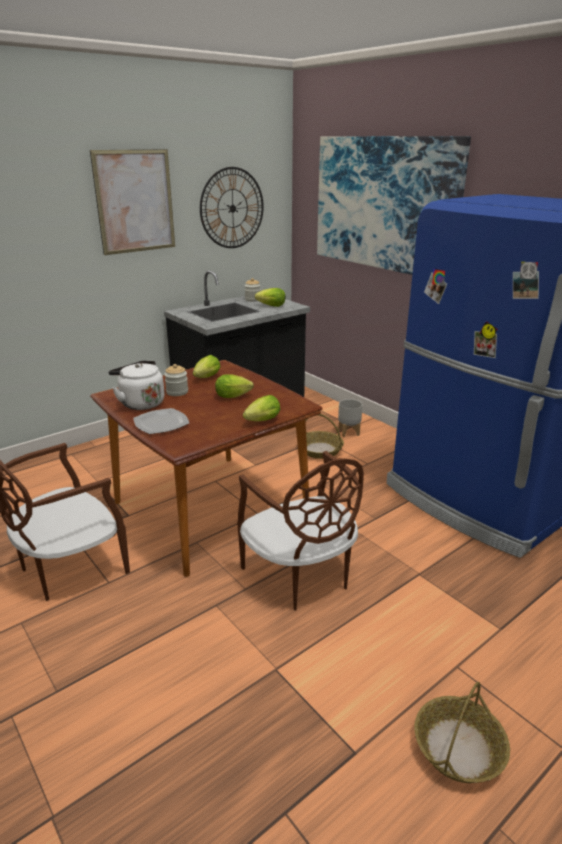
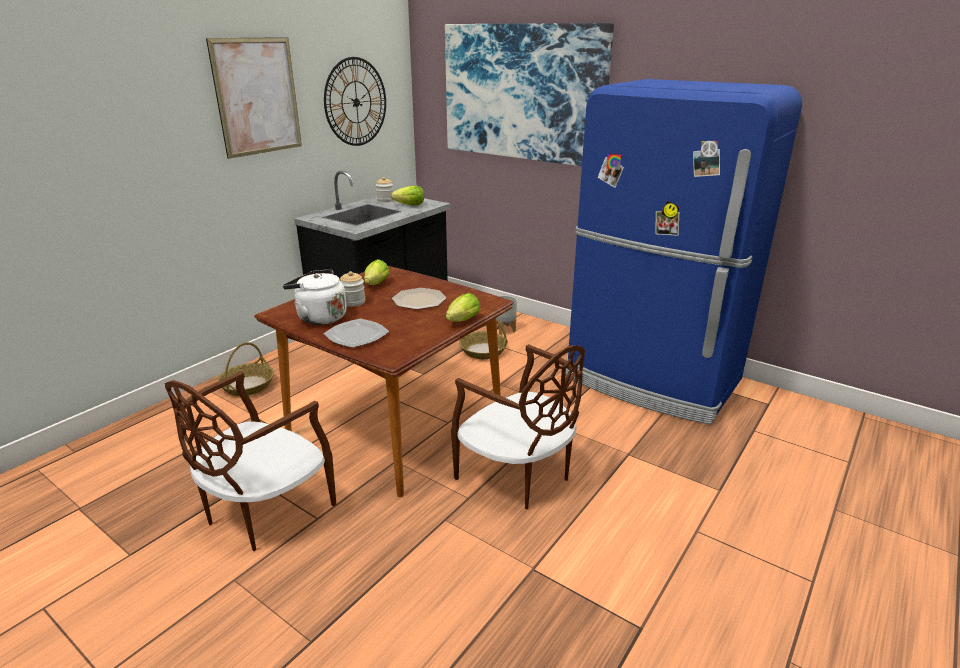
camera: 15 degrees left, 0 degrees up
lettuce [215,374,254,398] -> plate [392,288,446,310]
basket [414,682,510,783] -> basket moved to [217,342,274,396]

